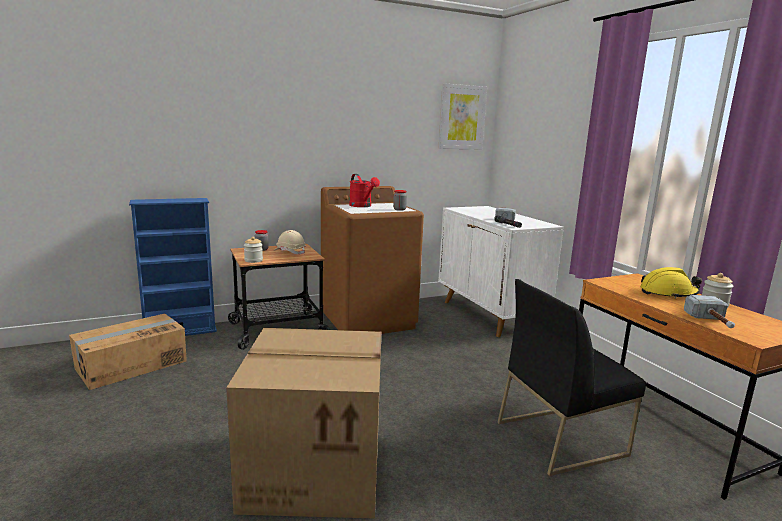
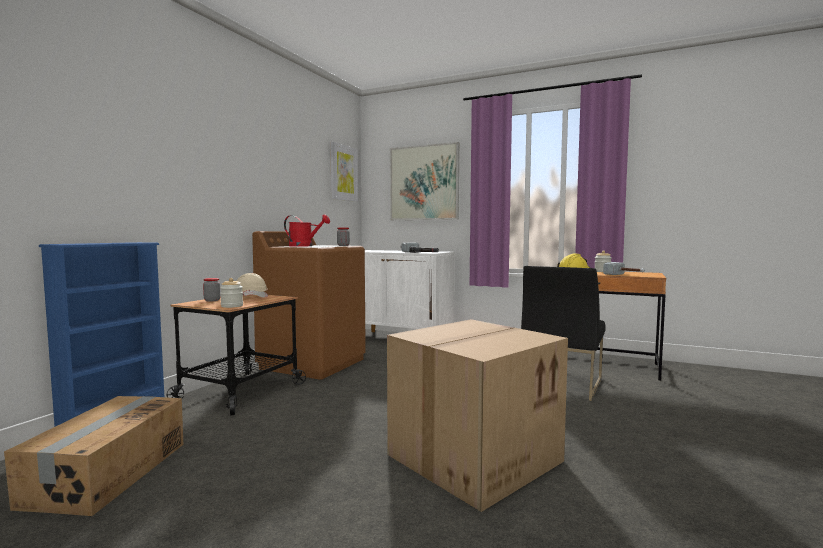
camera: 40 degrees left, 10 degrees down
none -> picture [390,142,459,220]

